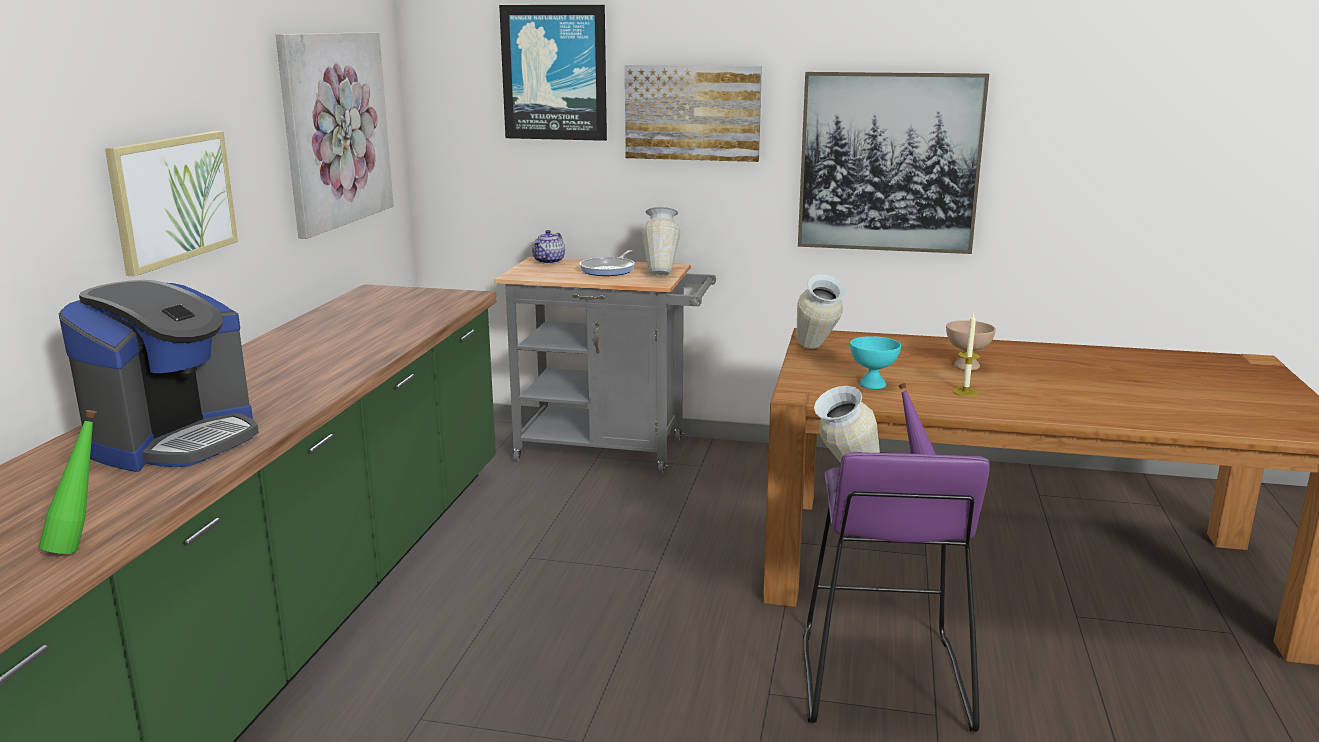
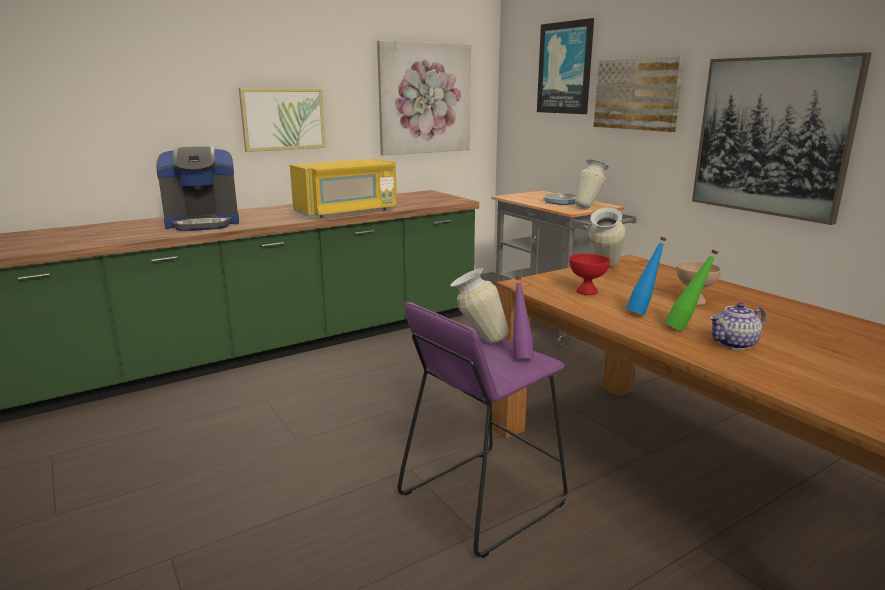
camera: 45 degrees right, 0 degrees up
green bottle [39,410,97,554] -> green bottle moved to [665,249,718,331]
teapot [532,230,565,264] -> teapot moved to [709,302,766,350]
turquoise bowl [850,336,901,389] -> red bowl [569,254,610,295]
candle [953,313,981,397] -> blue bottle [626,237,667,315]
none -> yellow microwave [290,159,397,218]

